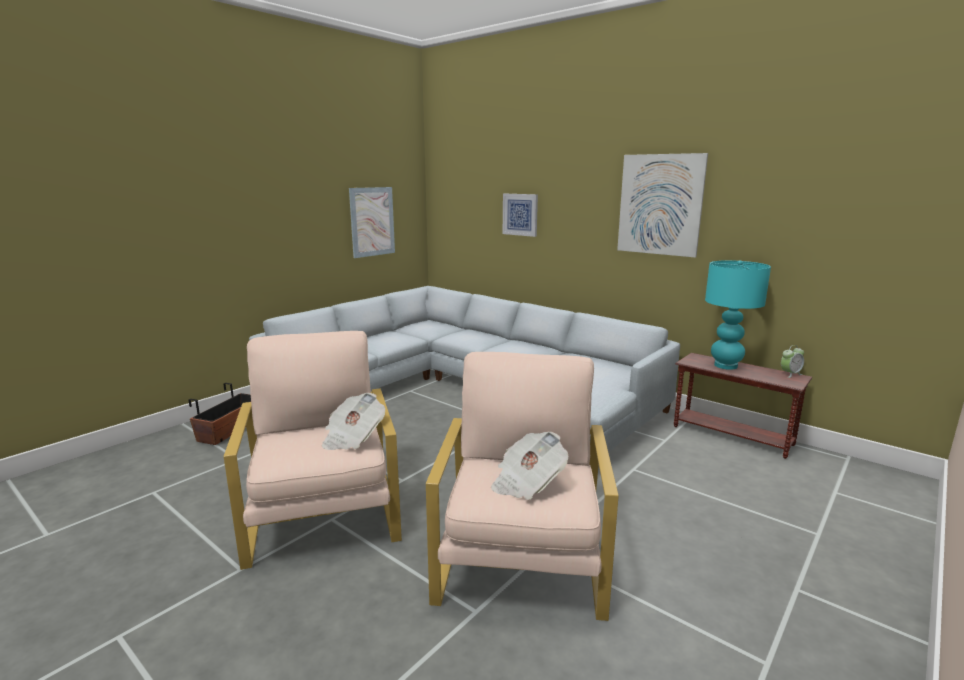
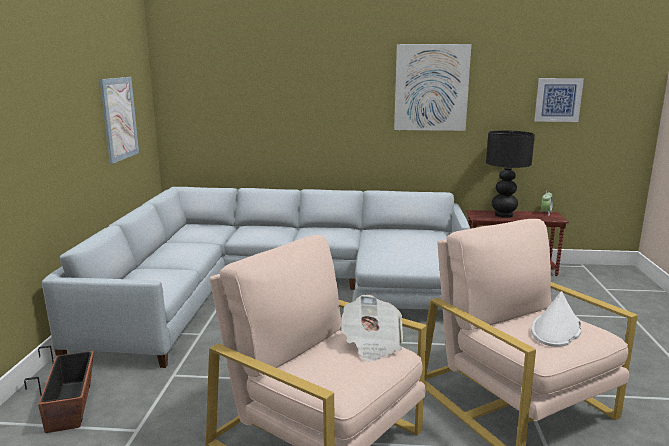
camera: 35 degrees left, 0 degrees up
newspaper [491,432,568,500] -> white hat [531,291,581,347]
picture [503,194,538,237] -> picture moved to [534,78,584,122]
turquoise table lamp [705,260,771,370] -> black table lamp [486,130,535,218]

